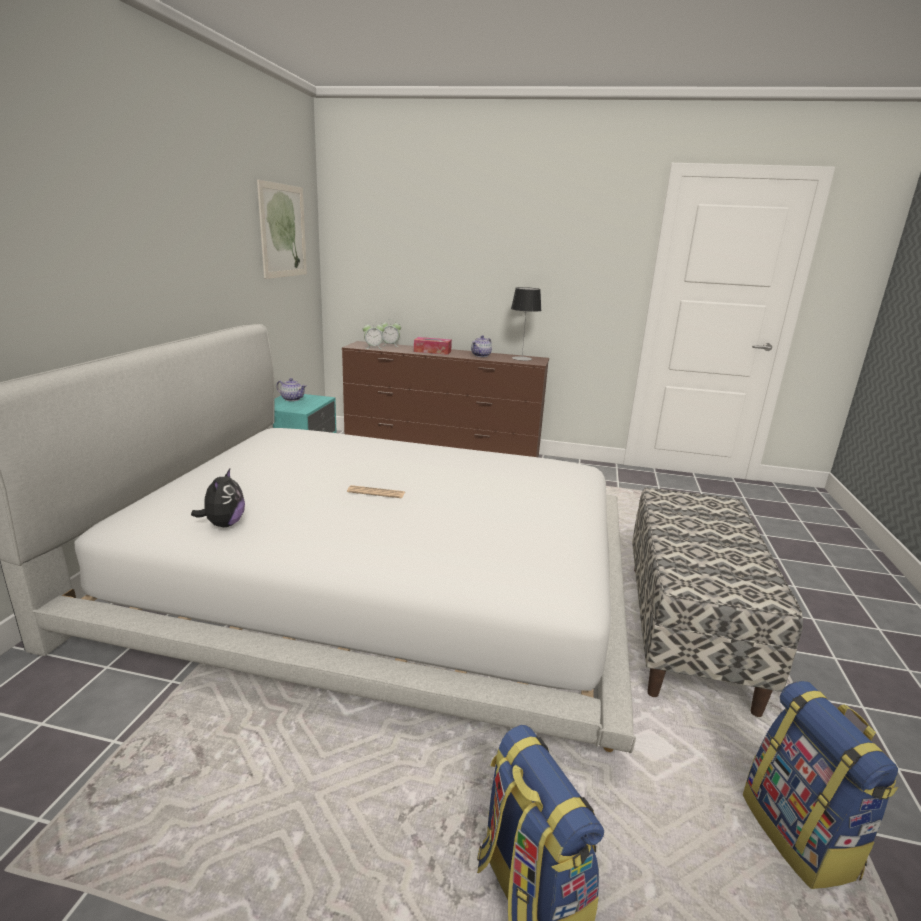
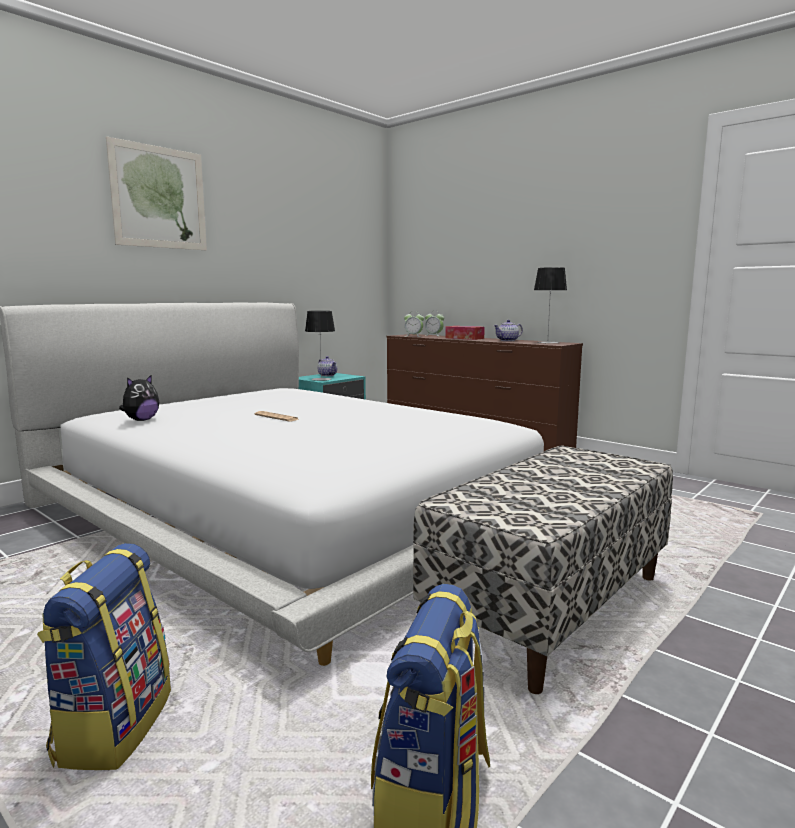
camera: 30 degrees right, 10 degrees down
picture [257,180,307,279] -> picture moved to [106,137,207,250]
none -> table lamp [305,311,335,381]

